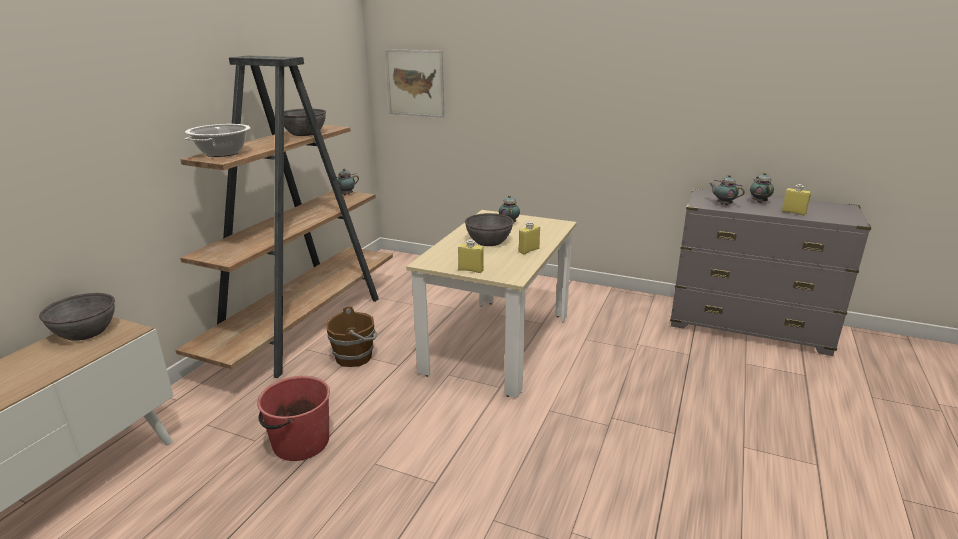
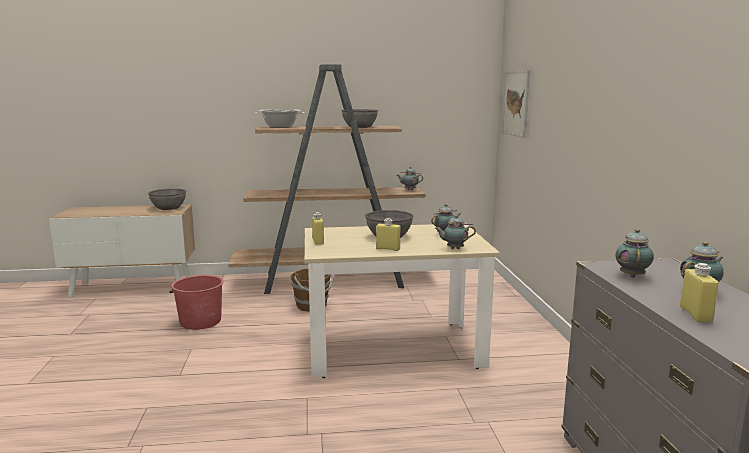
camera: 60 degrees right, 10 degrees down
none -> teapot [434,215,476,249]

